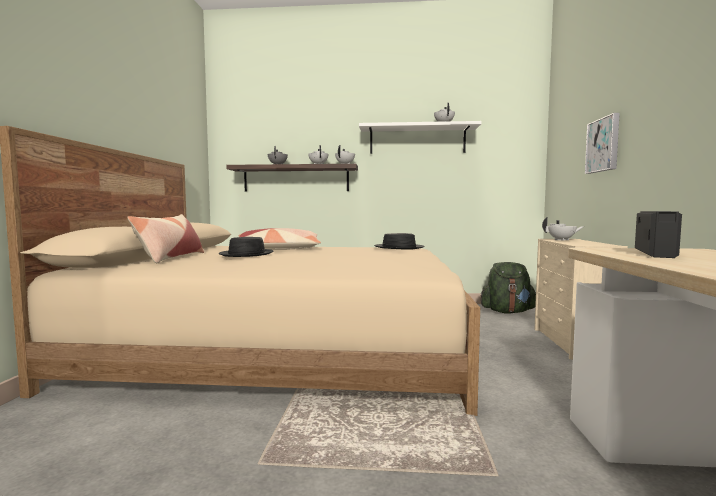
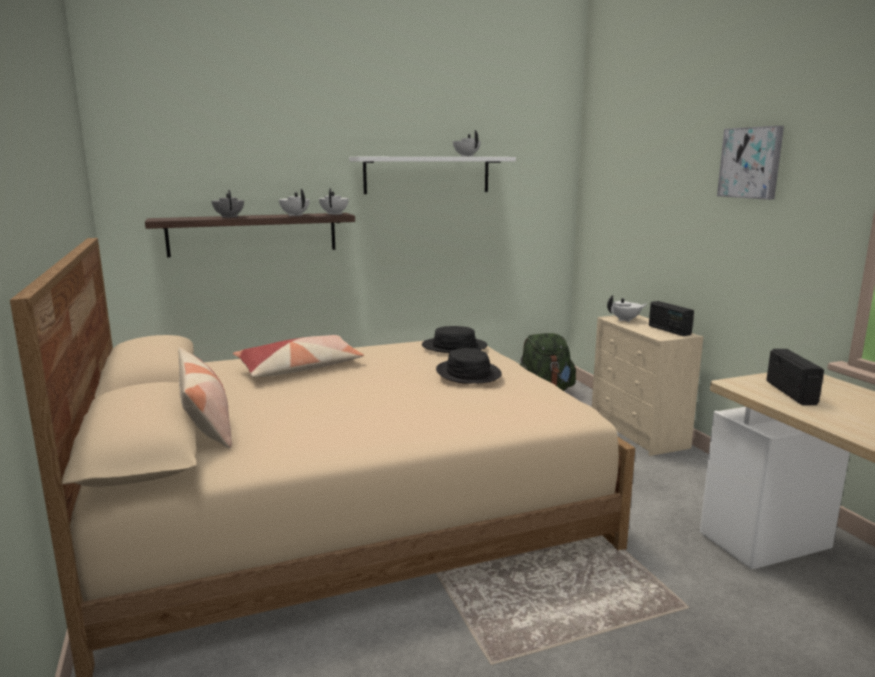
camera: 25 degrees left, 10 degrees up
black hat [219,237,273,257] -> black hat moved to [436,348,502,384]
picture [585,113,620,174] -> picture moved to [717,126,784,200]
none -> radio [649,301,694,336]

